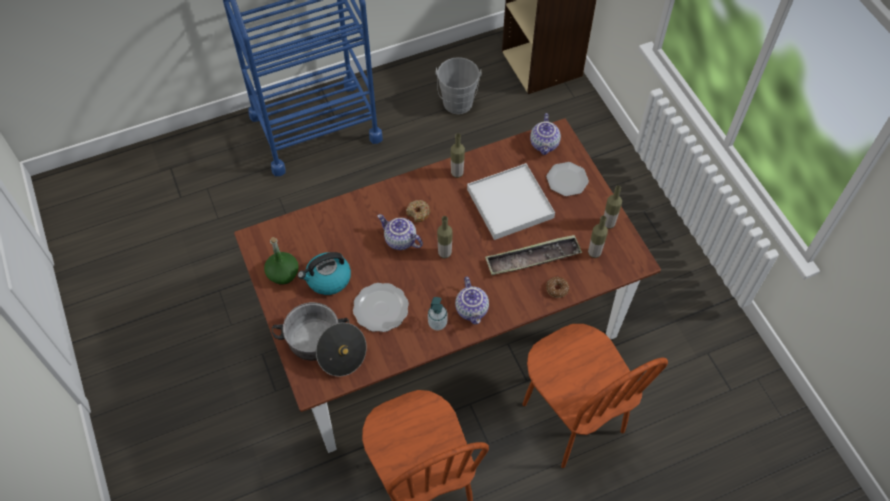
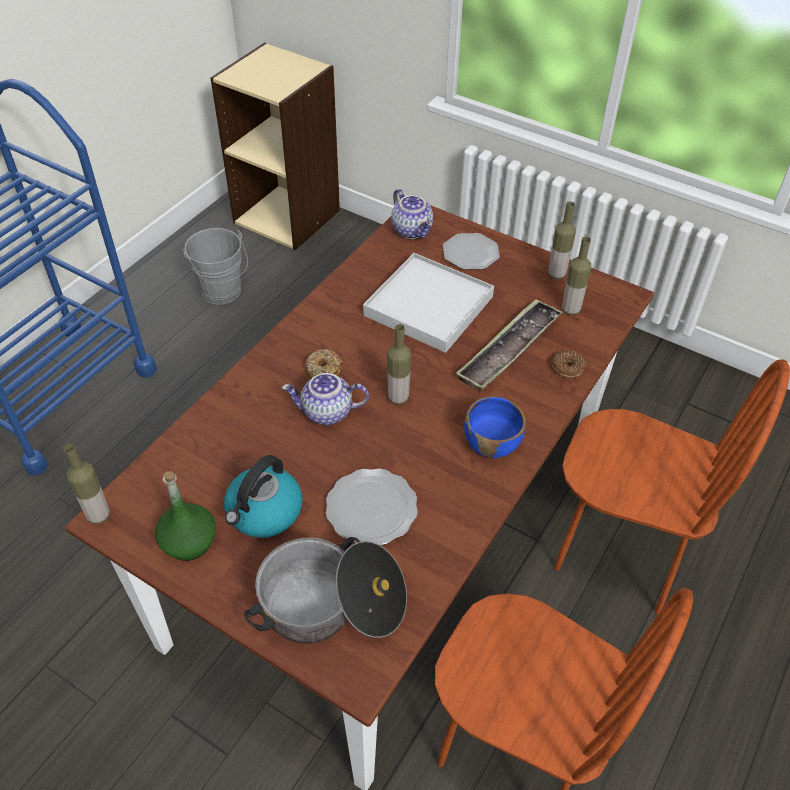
camera: 35 degrees left, 10 degrees down
soap dispenser [428,297,447,331] -> none
bottle [451,133,465,178] -> bottle moved to [64,443,110,524]
teapot [455,277,489,325] -> blue bowl [464,396,526,458]

